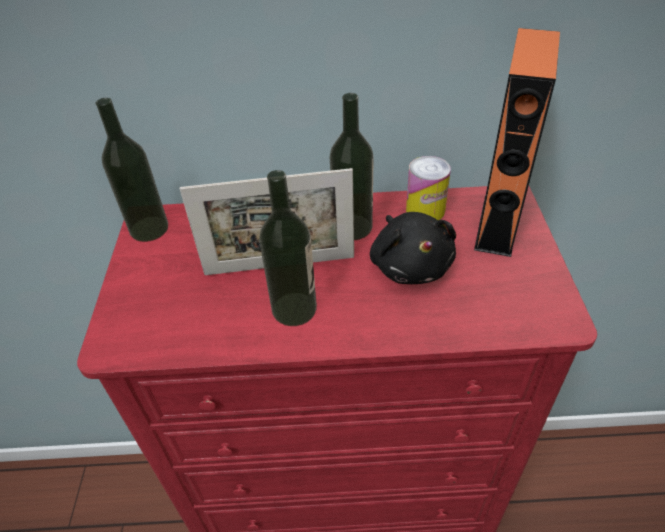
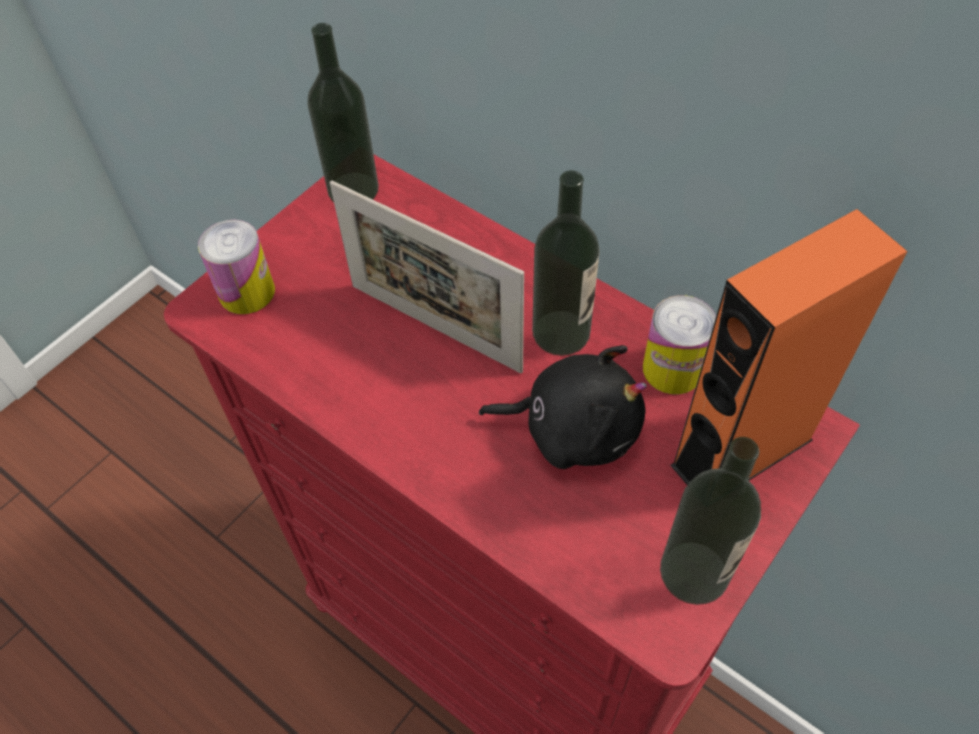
camera: 40 degrees right, 10 degrees up
bottle [259,170,317,326] -> bottle moved to [660,437,761,605]
black plush toy [370,212,456,284] -> black plush toy turned 105 degrees counterclockwise [479,345,647,469]
none -> can [198,220,275,314]

